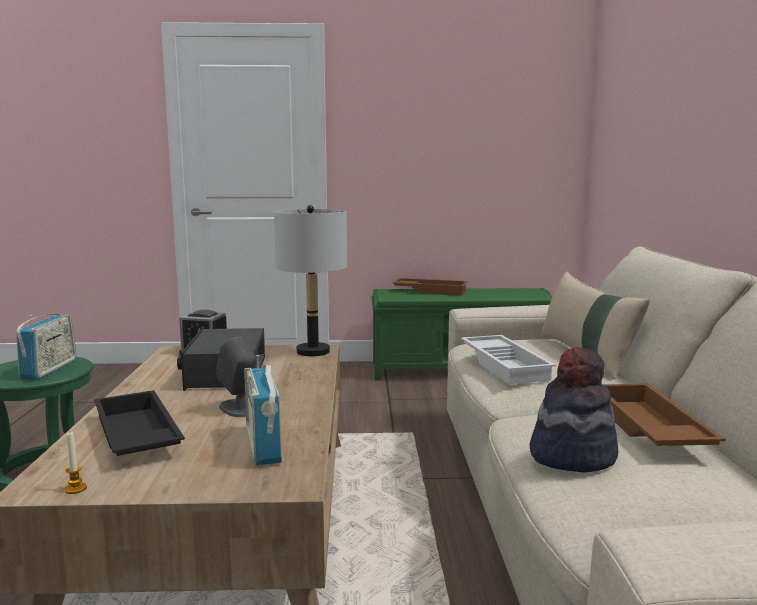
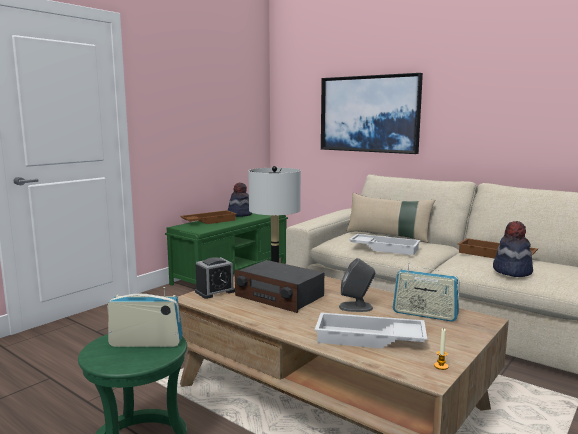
camera: 50 degrees left, 0 degrees up
radio [16,314,77,380] -> radio turned 45 degrees counterclockwise [107,287,183,347]
black tray [94,390,185,456] -> white tray [315,312,427,349]
none -> hat [228,183,252,217]
none -> picture [321,73,423,154]

